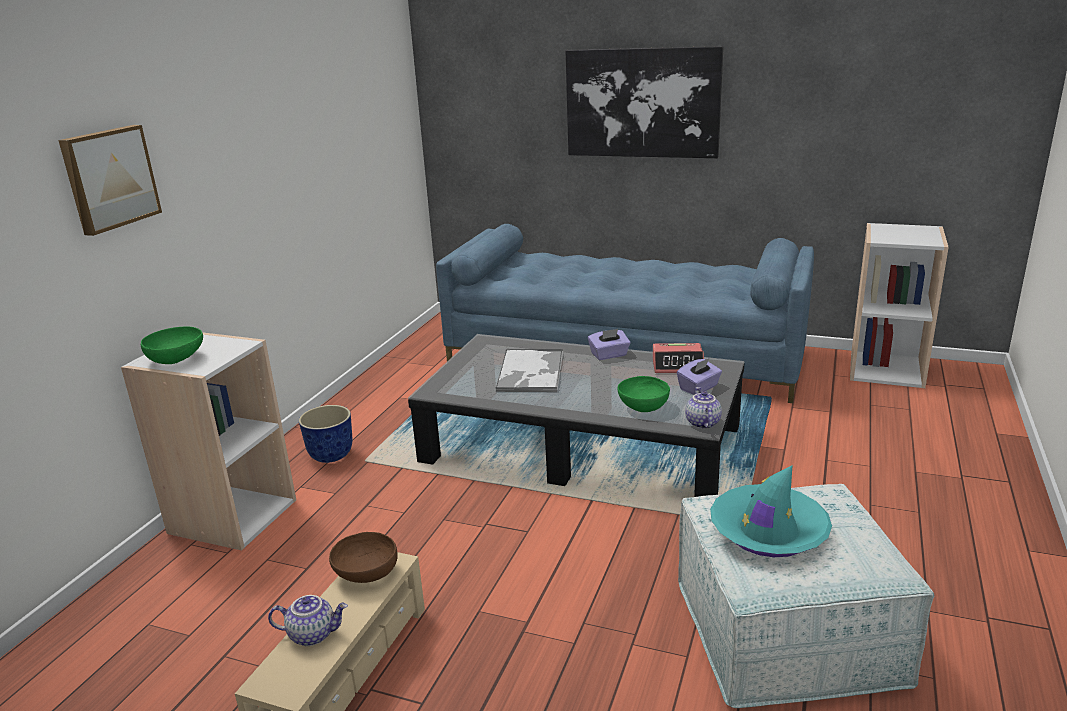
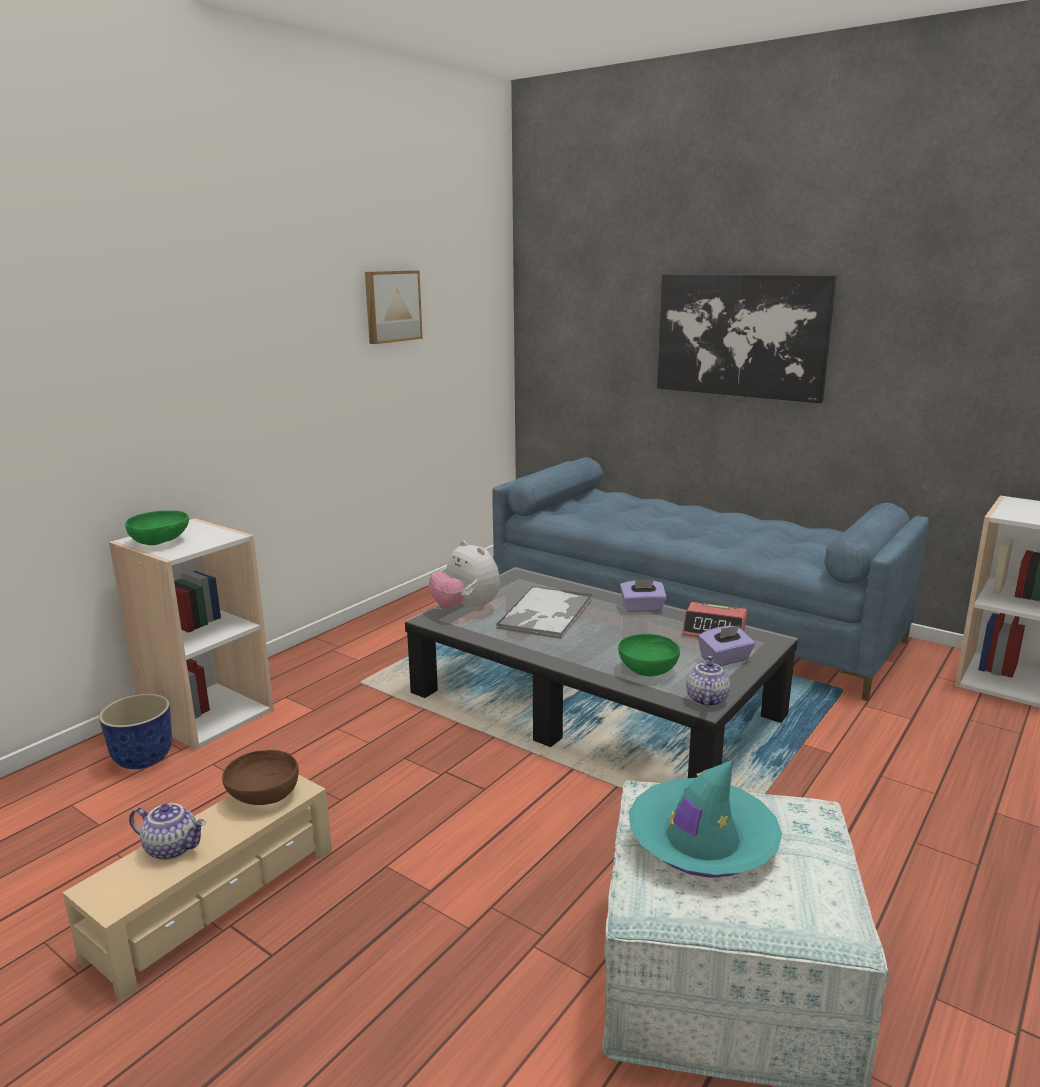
camera: 15 degrees right, 5 degrees down
picture [58,125,162,236] -> picture moved to [365,270,423,344]
planter [299,405,352,463] -> planter moved to [99,694,172,769]
none -> plush toy [429,540,500,611]

